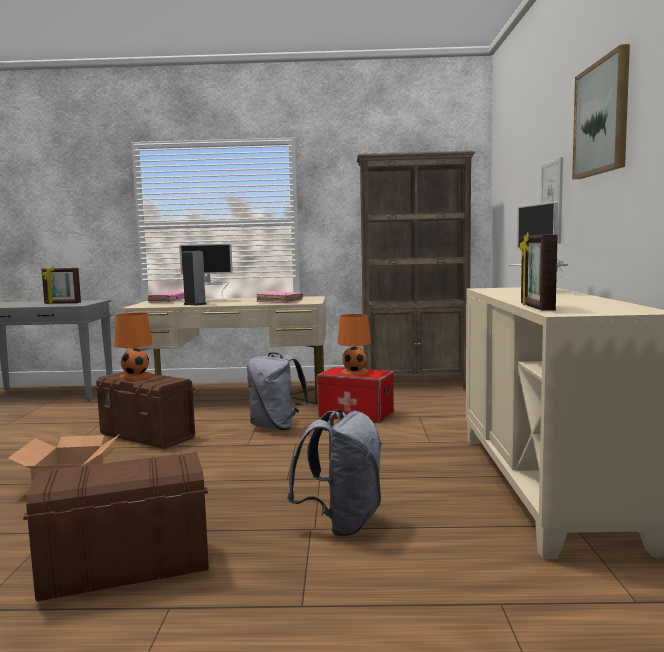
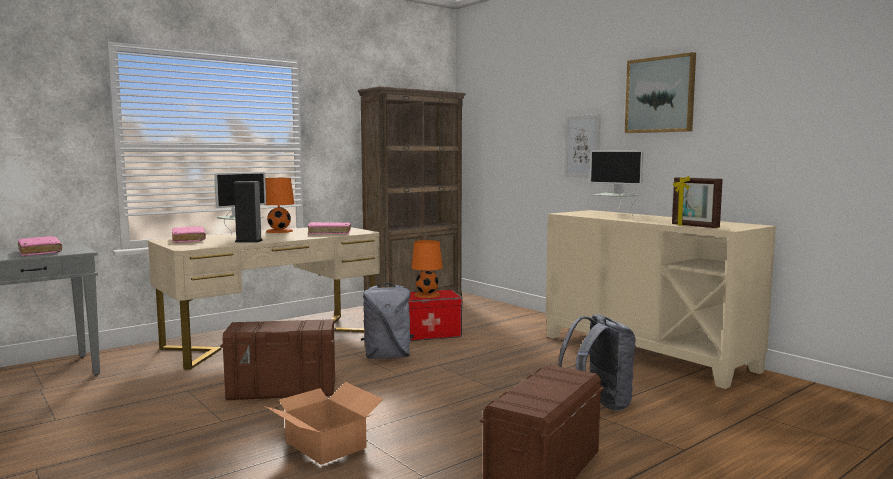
camera: 40 degrees left, 0 degrees up
picture frame [41,267,81,304] -> pink book [18,236,62,256]
orange table lamp [114,313,153,380] -> orange table lamp moved to [265,178,294,233]

